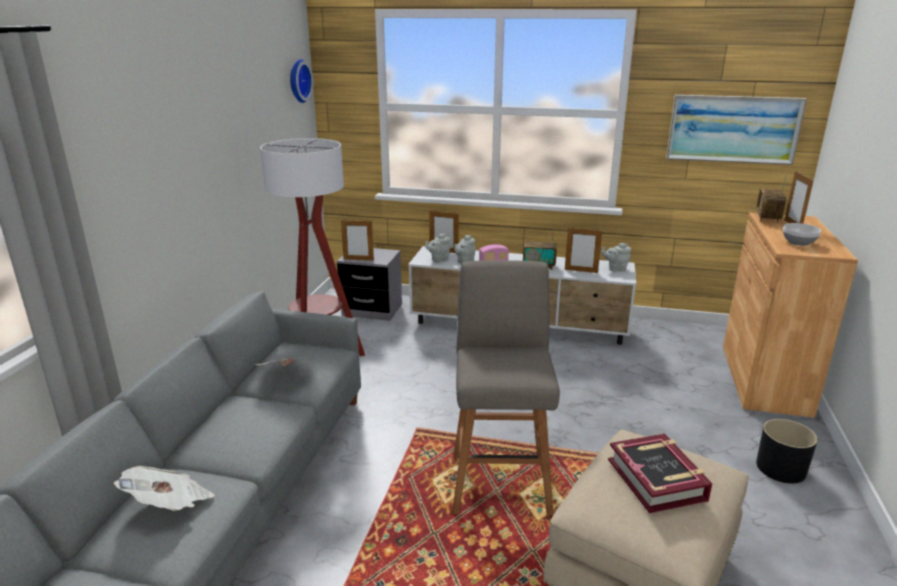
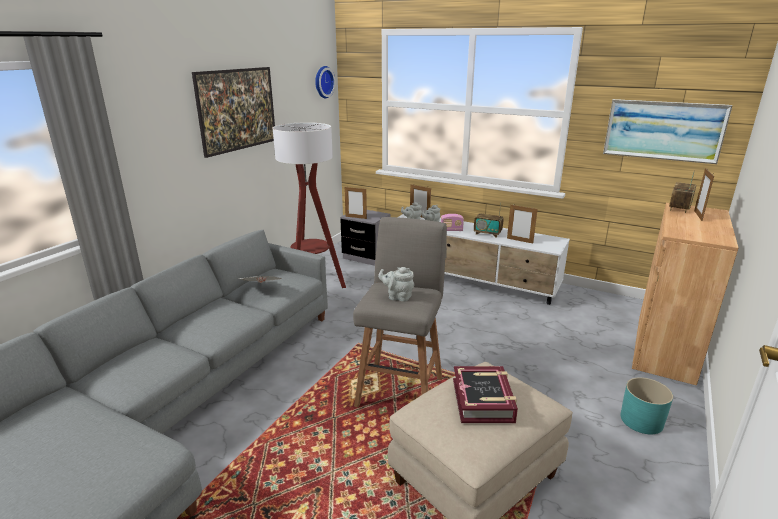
camera: 15 degrees right, 0 degrees up
newspaper [113,466,215,511] -> none
grey teapot [601,243,631,272] -> grey teapot moved to [378,267,414,302]
black planter [756,419,818,483] -> turquoise planter [620,377,673,434]
bowl [783,223,821,246] -> none
none -> picture [192,67,275,158]

